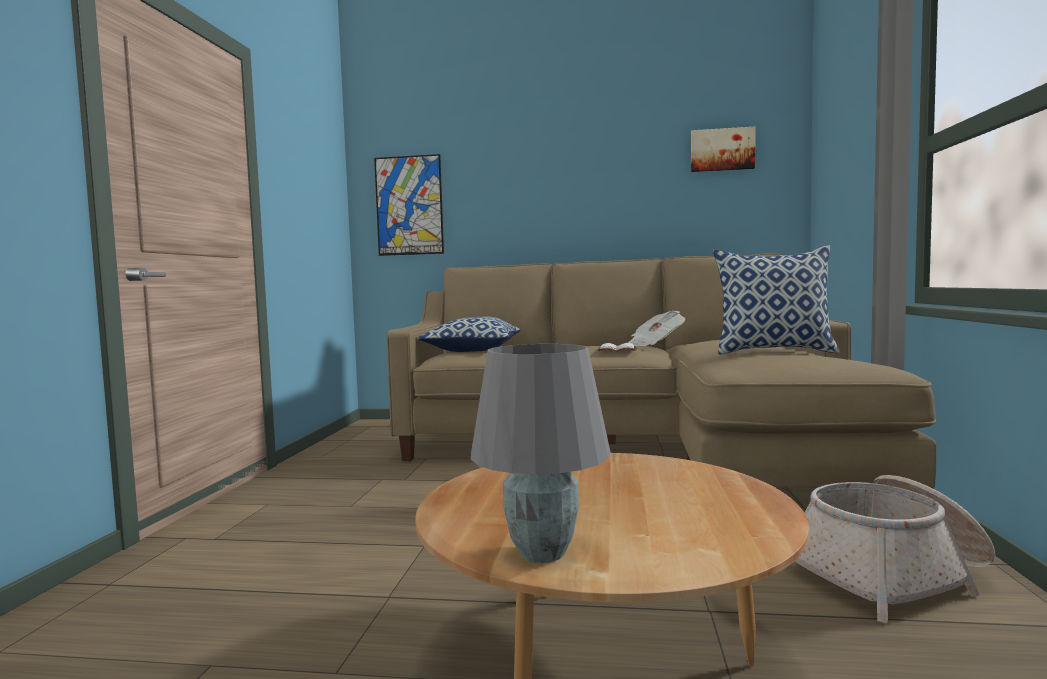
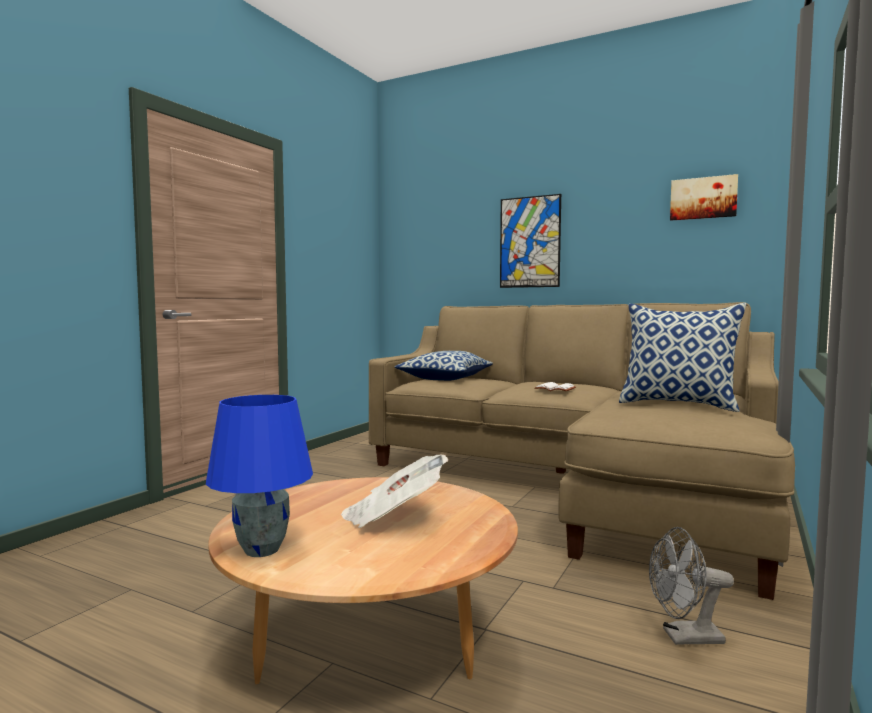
camera: 20 degrees right, 0 degrees up
picture [374,154,444,256] -> picture moved to [500,194,561,288]
grey table lamp [471,344,611,563] -> blue table lamp [206,395,313,557]
newspaper [628,311,685,347] -> newspaper moved to [341,454,448,528]
basket [785,475,995,623] -> grey fan [649,527,734,645]

